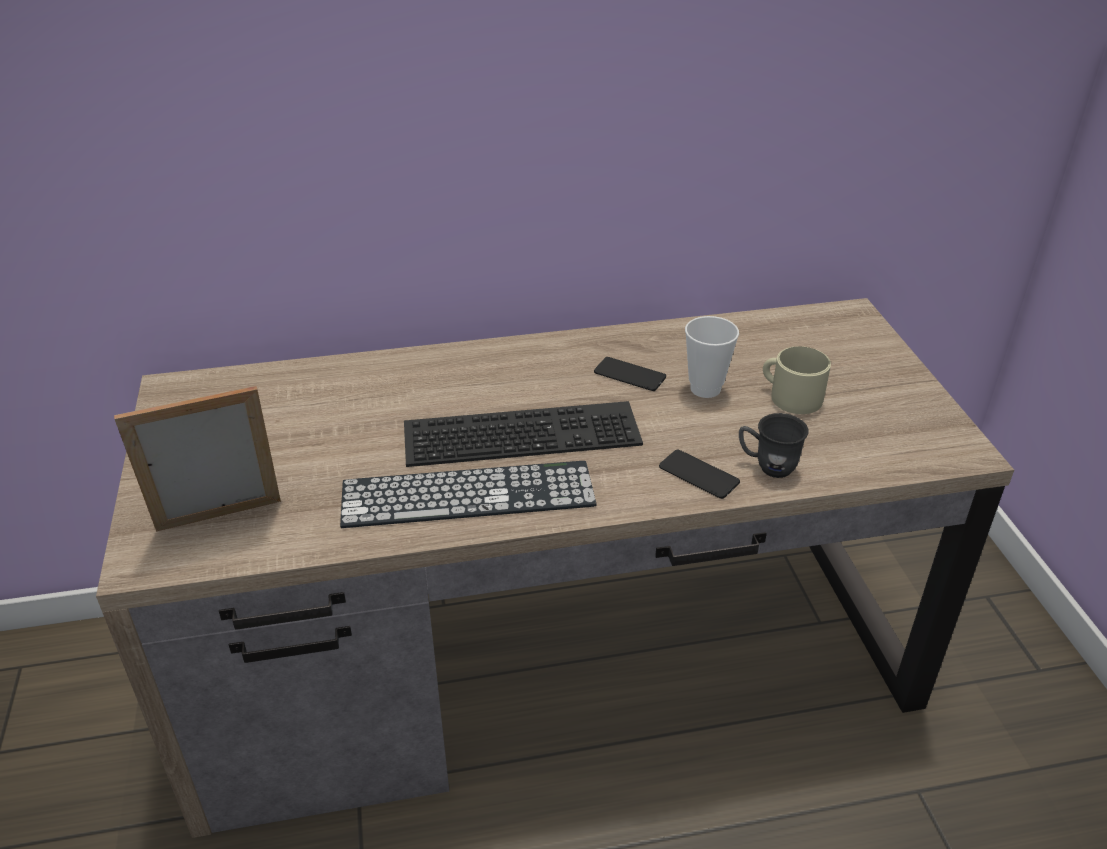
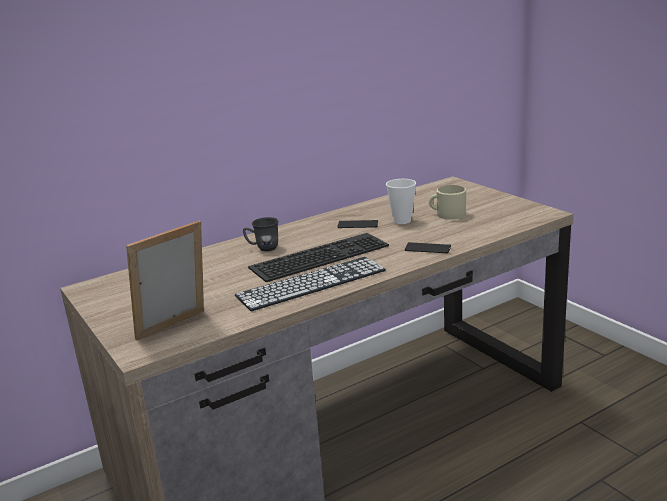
camera: 20 degrees left, 15 degrees down
grey mug [739,413,809,478] -> grey mug moved to [243,217,279,251]

